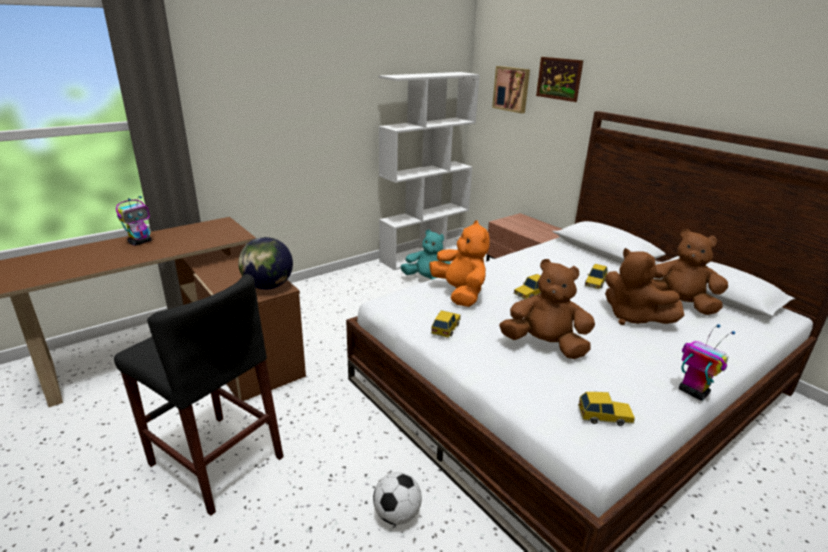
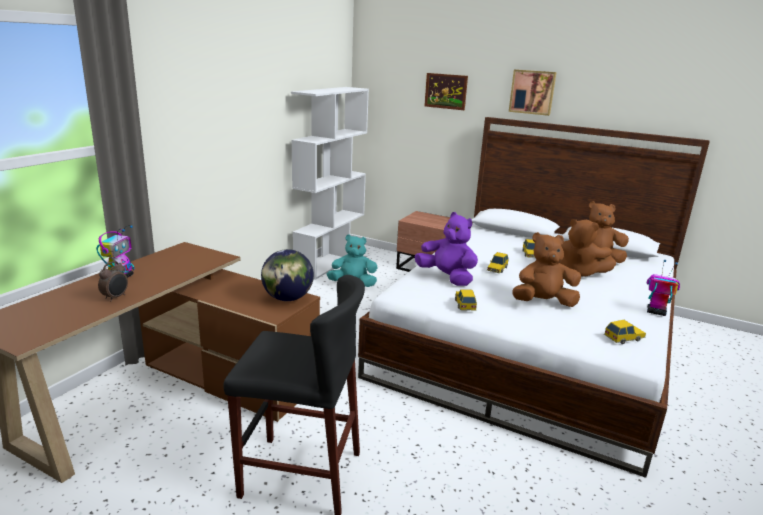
camera: 25 degrees left, 5 degrees down
football [373,472,422,525] -> none
orange plush toy [429,220,490,307] -> purple plush toy [414,212,478,286]
picture [492,66,530,113] -> picture moved to [509,69,557,116]
none -> alarm clock [98,261,128,301]

